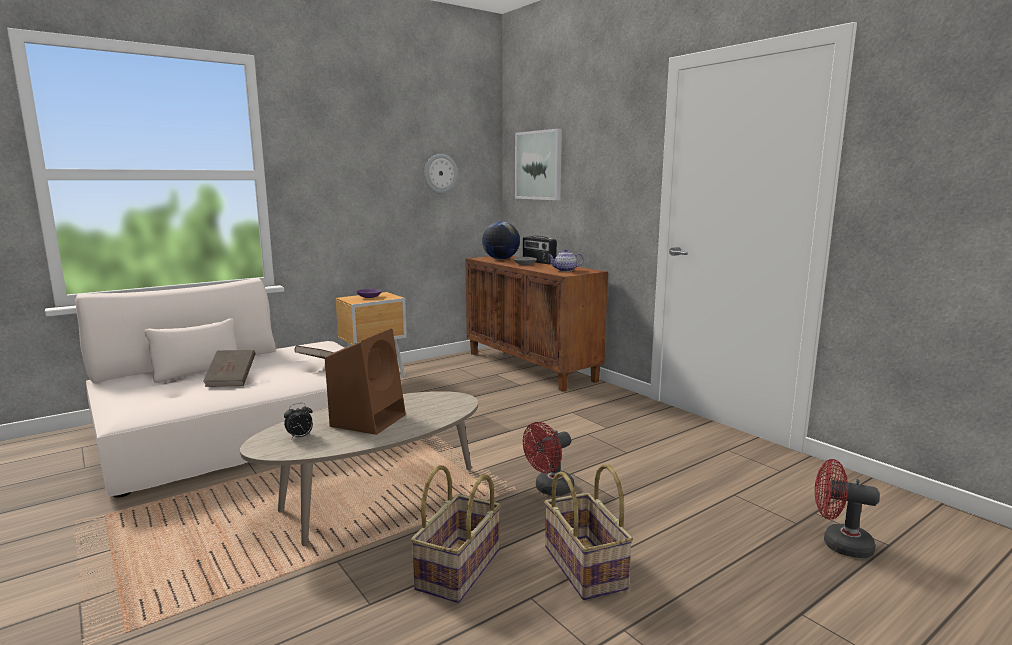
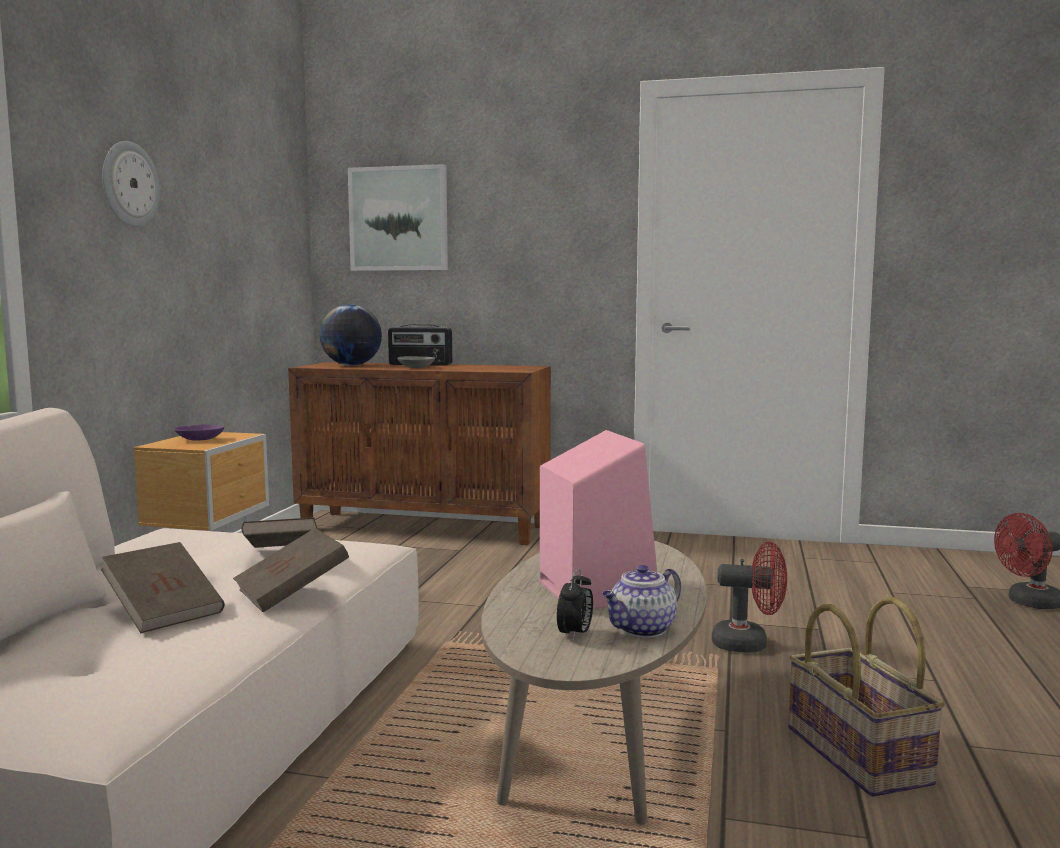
camera: 40 degrees left, 5 degrees down
brown speaker [325,329,406,435] -> pink speaker [540,430,657,609]
wall clock [424,154,458,193] -> wall clock moved to [102,141,159,227]
red fan [523,422,574,496] -> red fan turned 90 degrees counterclockwise [712,542,787,653]
basket [544,464,633,600] -> none
teapot [548,249,584,272] -> teapot moved to [602,565,681,637]
none -> brown book [233,528,349,612]

